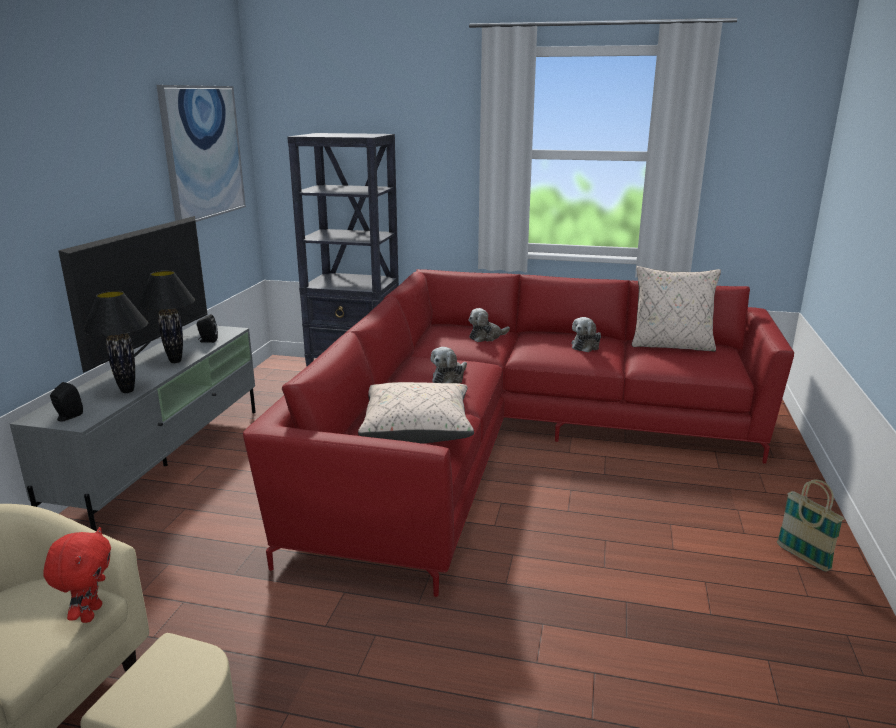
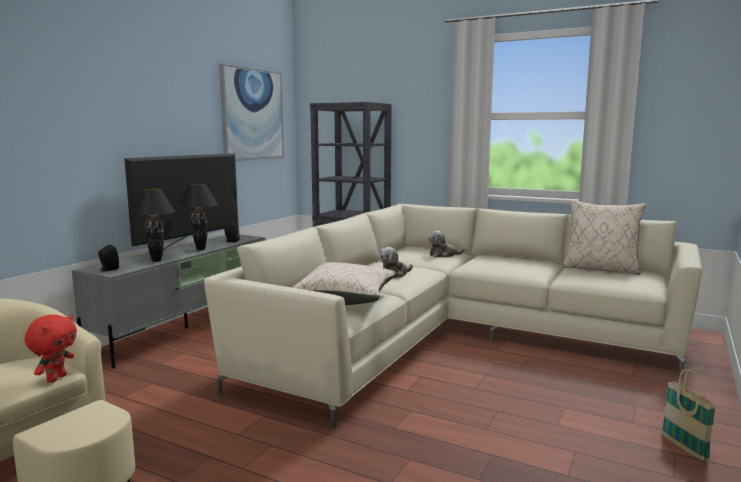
camera: 15 degrees right, 10 degrees down
red sofa [243,269,794,597] -> beige sofa [204,204,702,429]
plush toy [571,317,601,352] -> none

